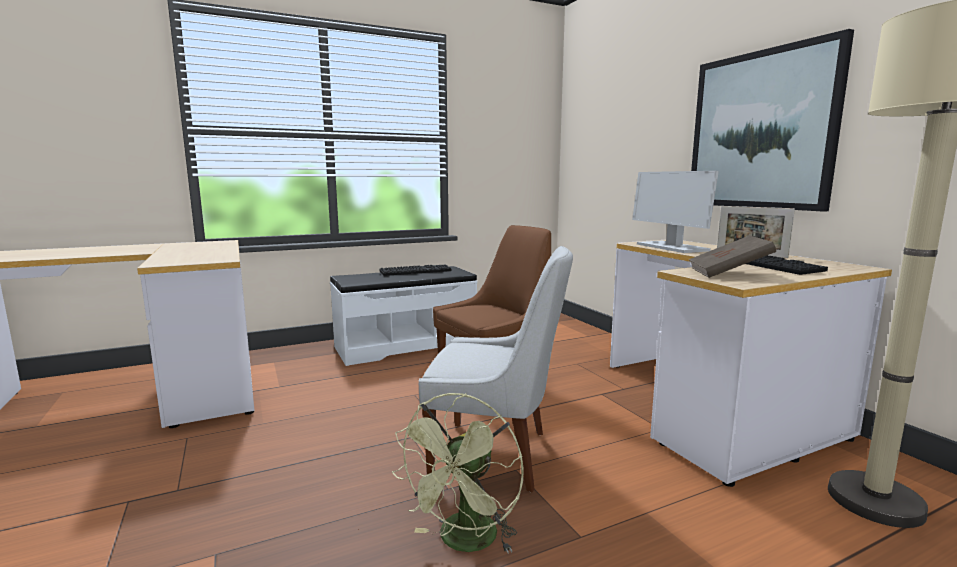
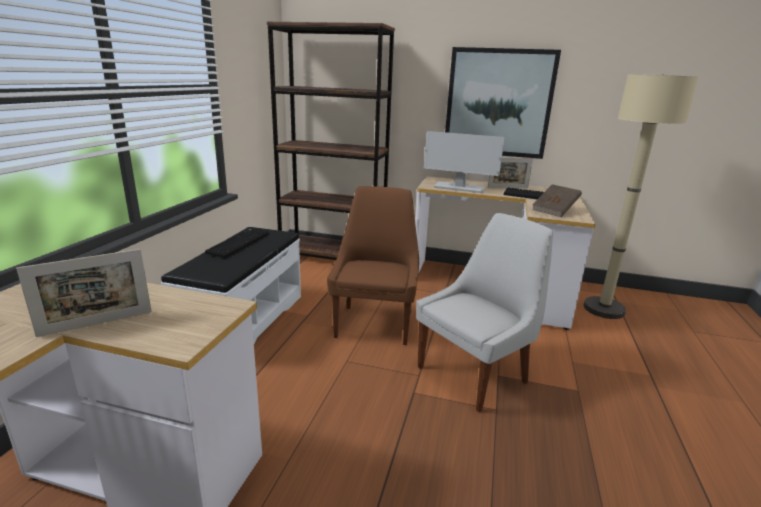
camera: 50 degrees left, 10 degrees up
green fan [392,393,524,554] -> none
none -> picture frame [16,249,152,337]
none -> brown bookcase [267,22,395,260]

